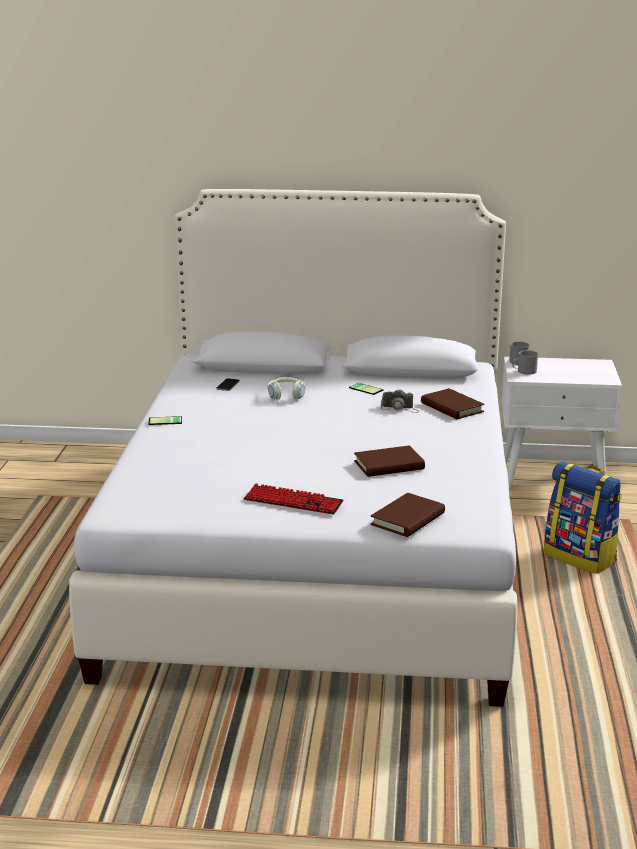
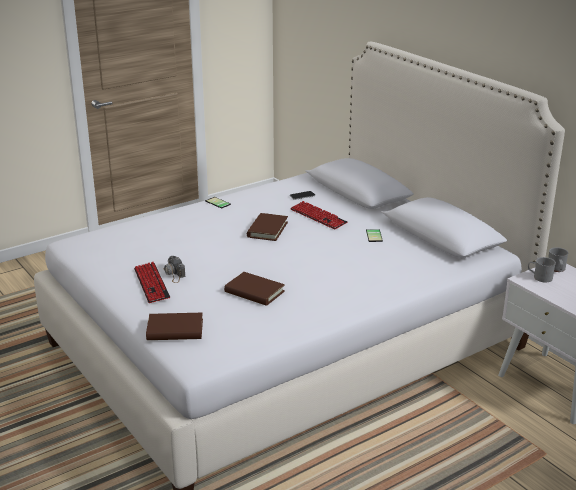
camera: 50 degrees right, 5 degrees up
headphones [268,377,305,400] -> keyboard [290,201,348,229]
camera [381,389,419,413] -> camera moved to [164,256,186,283]
brown book [421,388,484,419] -> brown book moved to [247,213,288,241]
backpack [544,462,622,574] -> none

